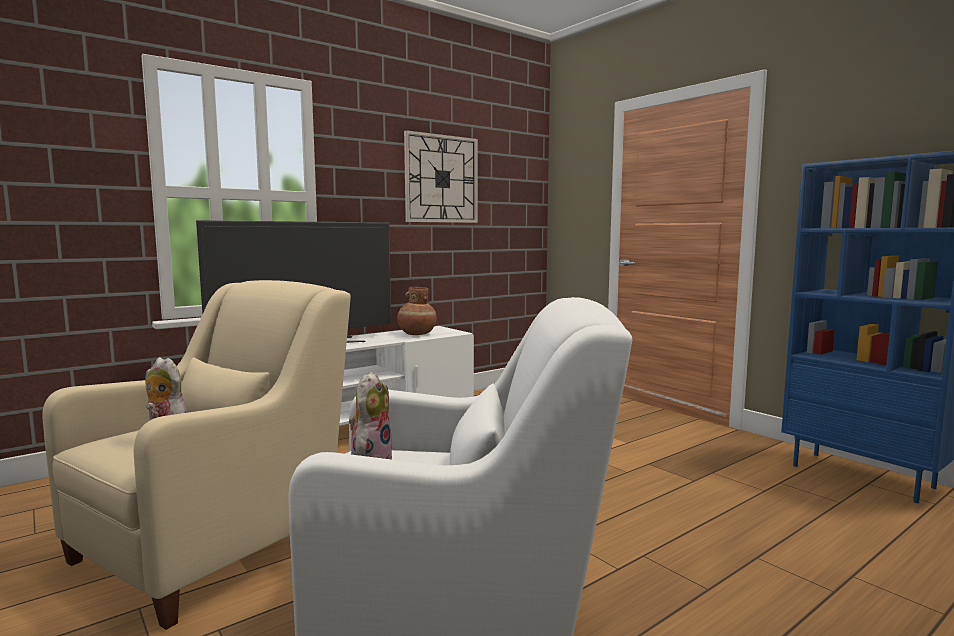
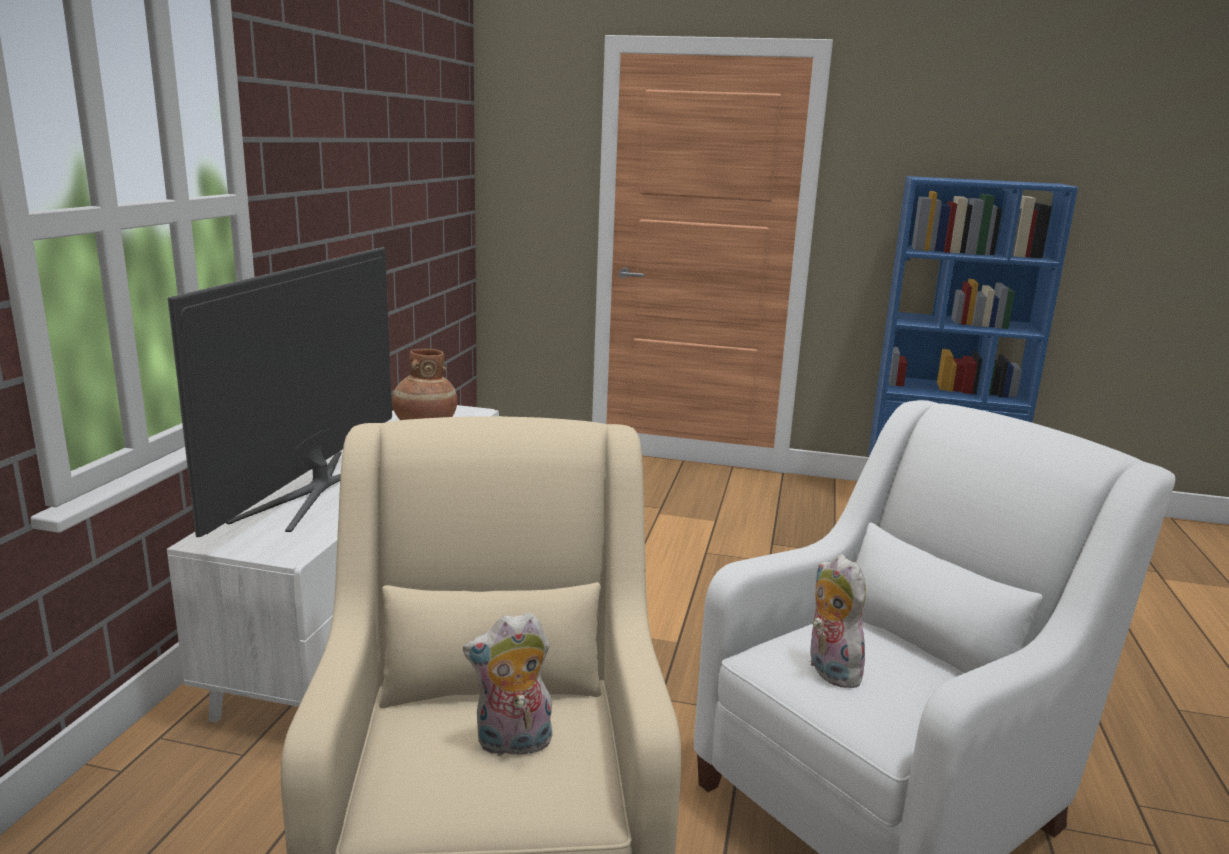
camera: 40 degrees left, 10 degrees up
wall clock [404,130,478,223] -> none

